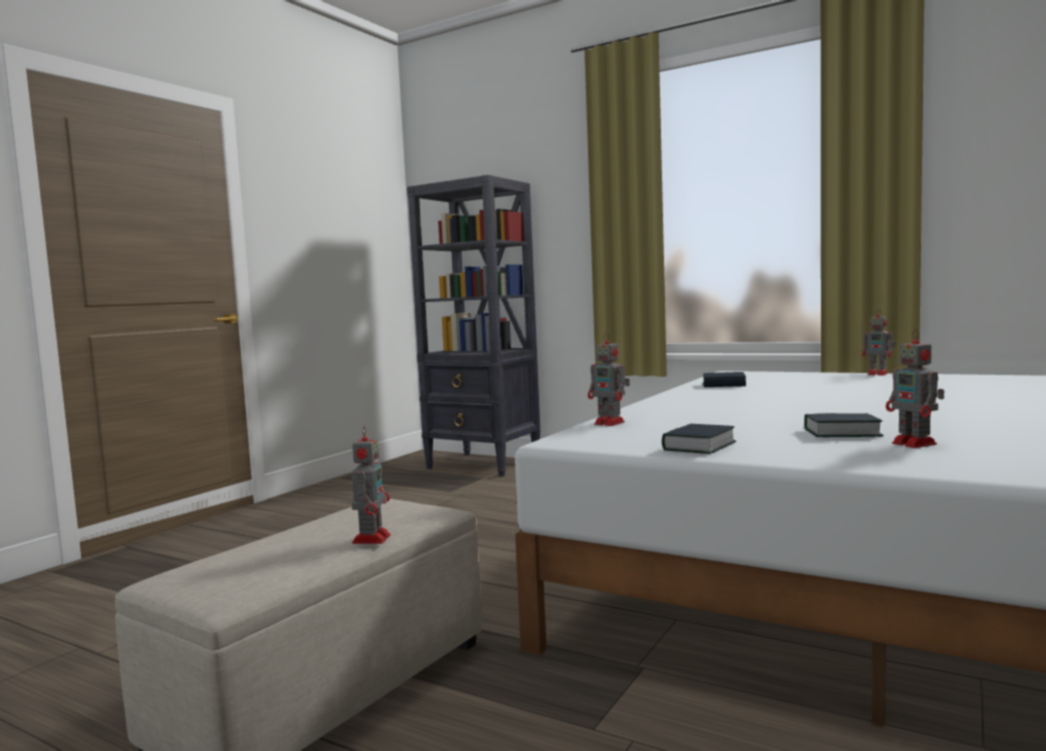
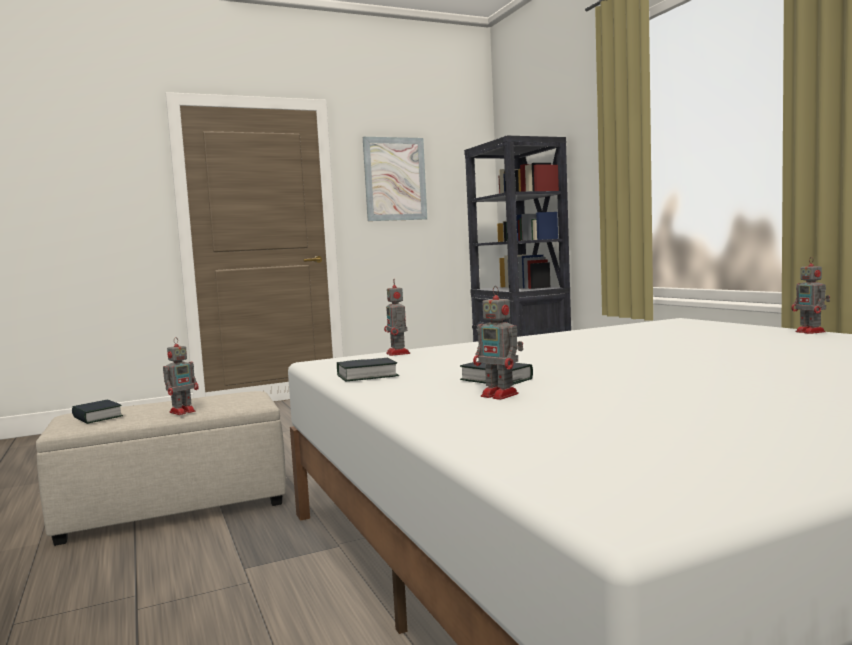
camera: 35 degrees right, 0 degrees up
book [703,372,746,387] -> book moved to [72,400,123,424]
toy robot [886,329,944,448] -> toy robot turned 60 degrees counterclockwise [473,286,523,400]
none -> picture [363,137,427,221]

